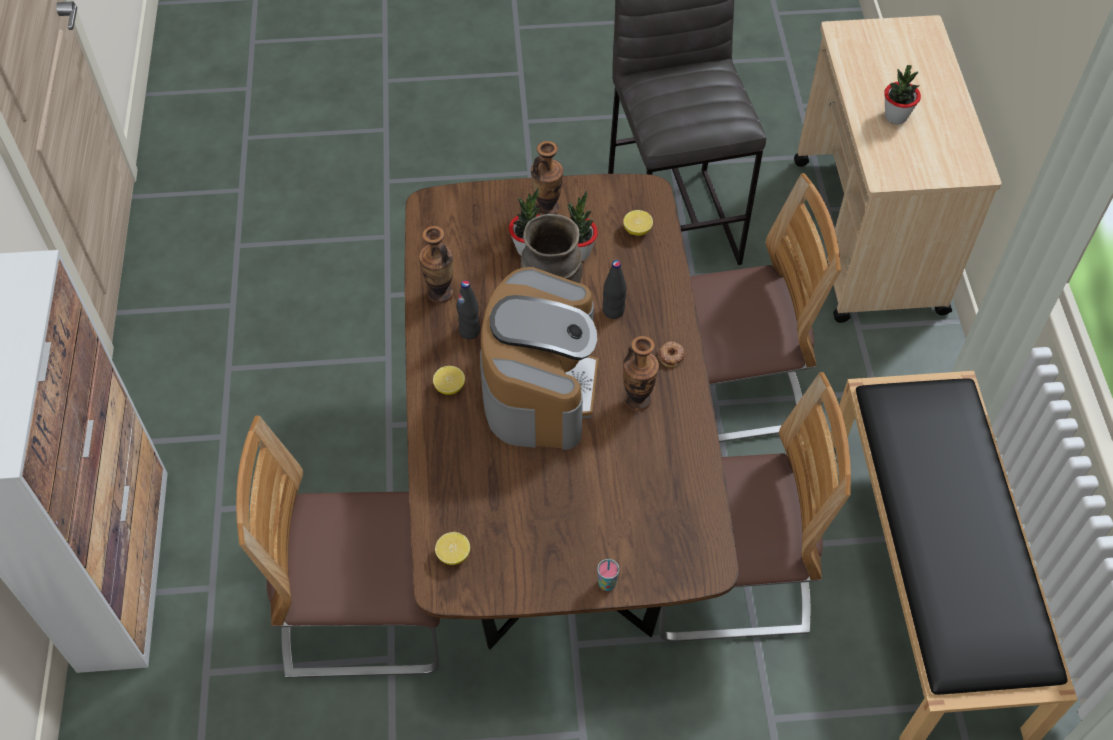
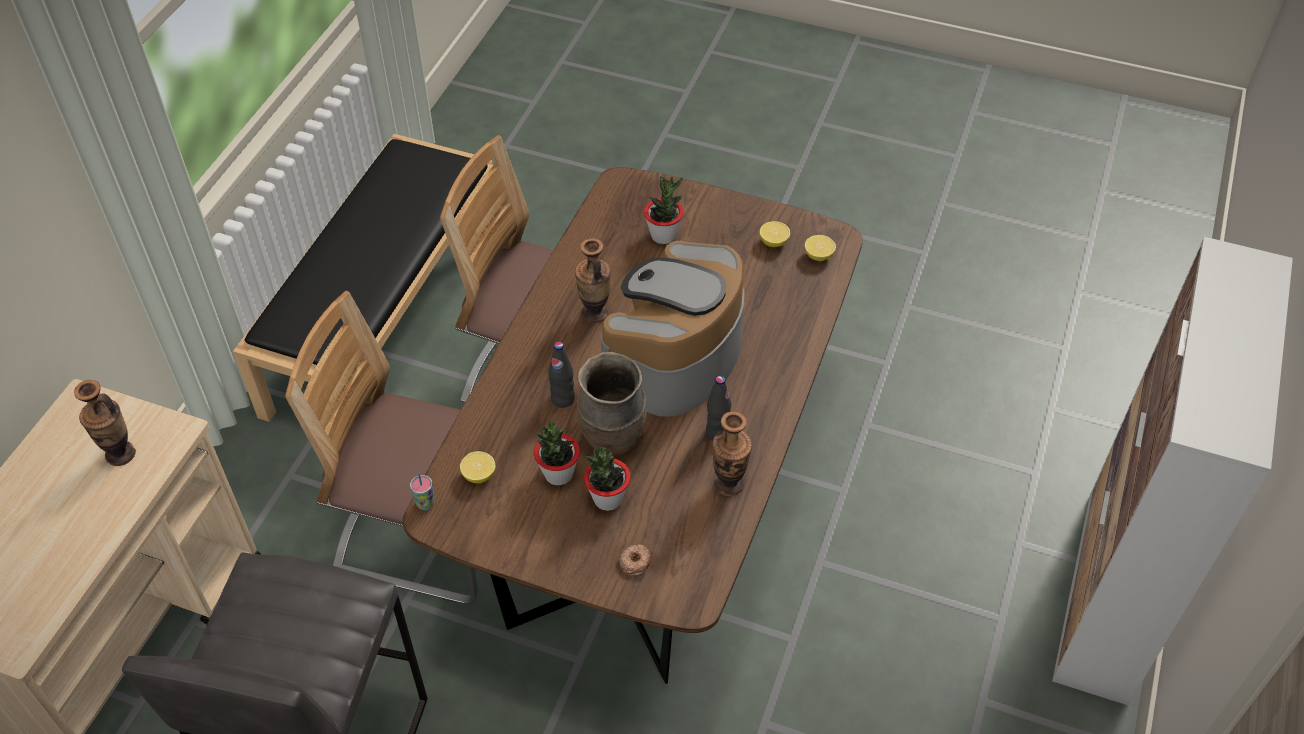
camera: 155 degrees left, 5 degrees down
chair [236,416,440,678] -> none
lemon [433,366,465,395] -> lemon moved to [760,221,790,247]
vase [531,141,563,216] -> vase moved to [74,380,136,466]
cup [597,559,619,591] -> cup moved to [410,473,435,510]
donut [659,341,686,367] -> donut moved to [619,544,651,575]
potted plant [884,65,921,124] -> potted plant moved to [644,176,684,244]

